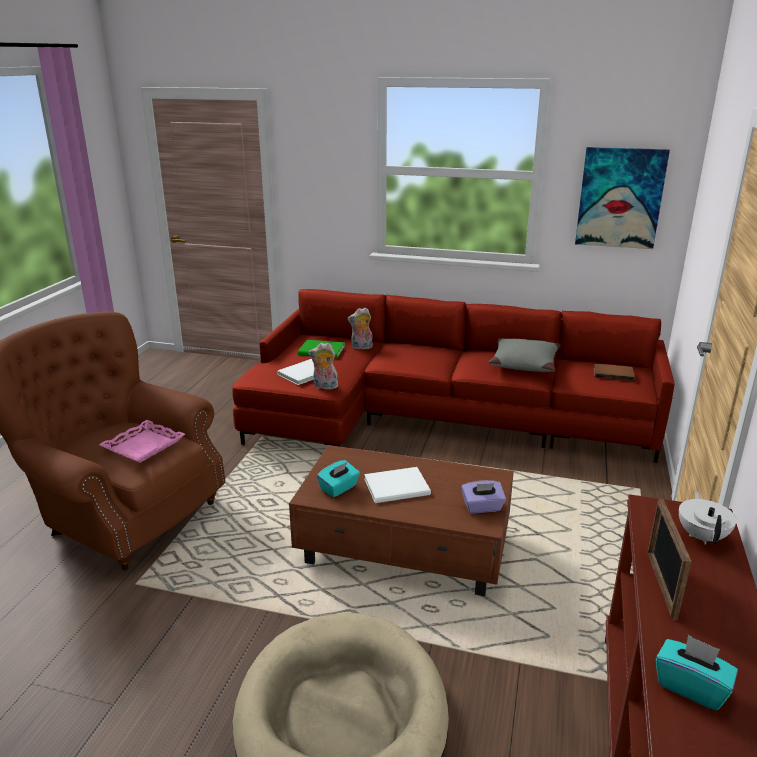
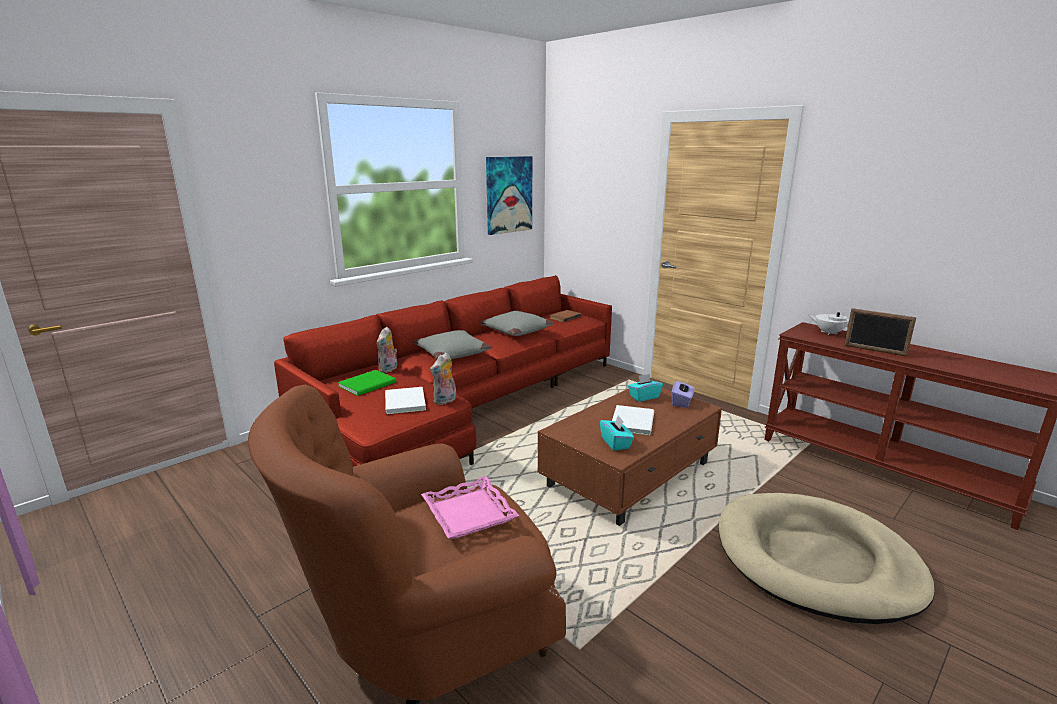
camera: 60 degrees left, 5 degrees down
turquoise tissue box [656,635,738,710] -> turquoise tissue box moved to [628,374,663,402]
none -> grey pillow [414,330,492,360]

